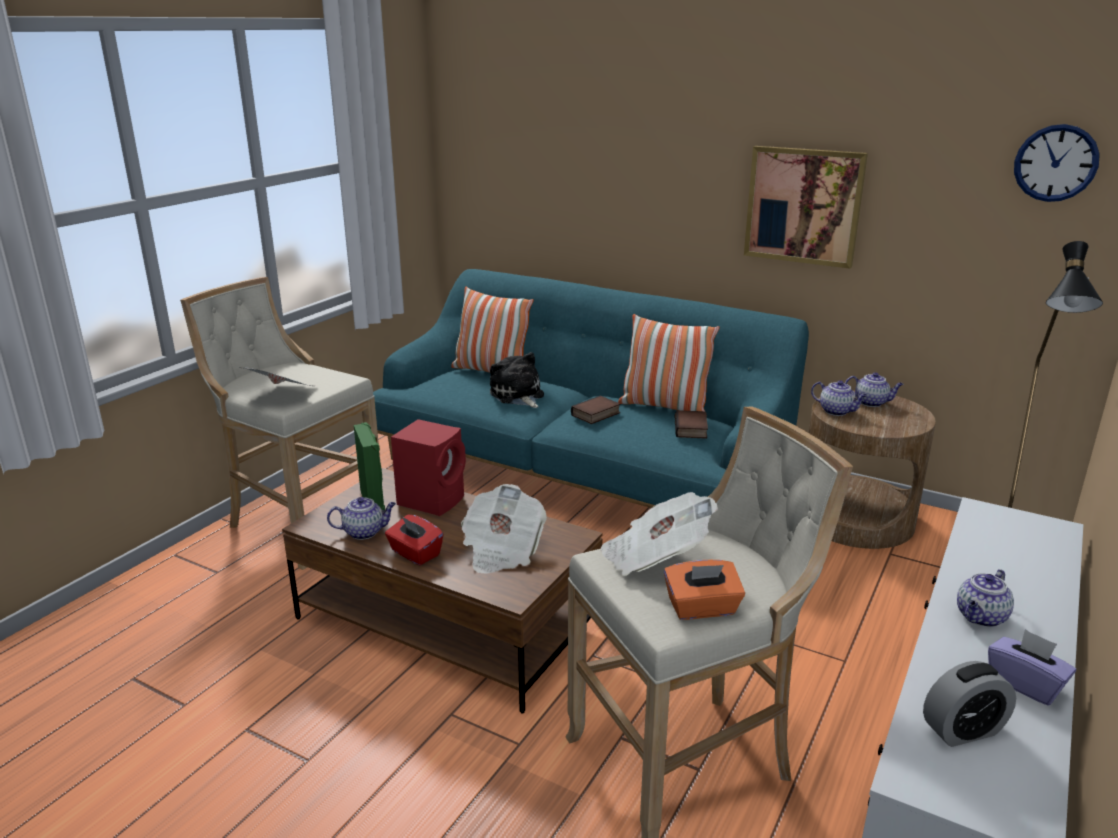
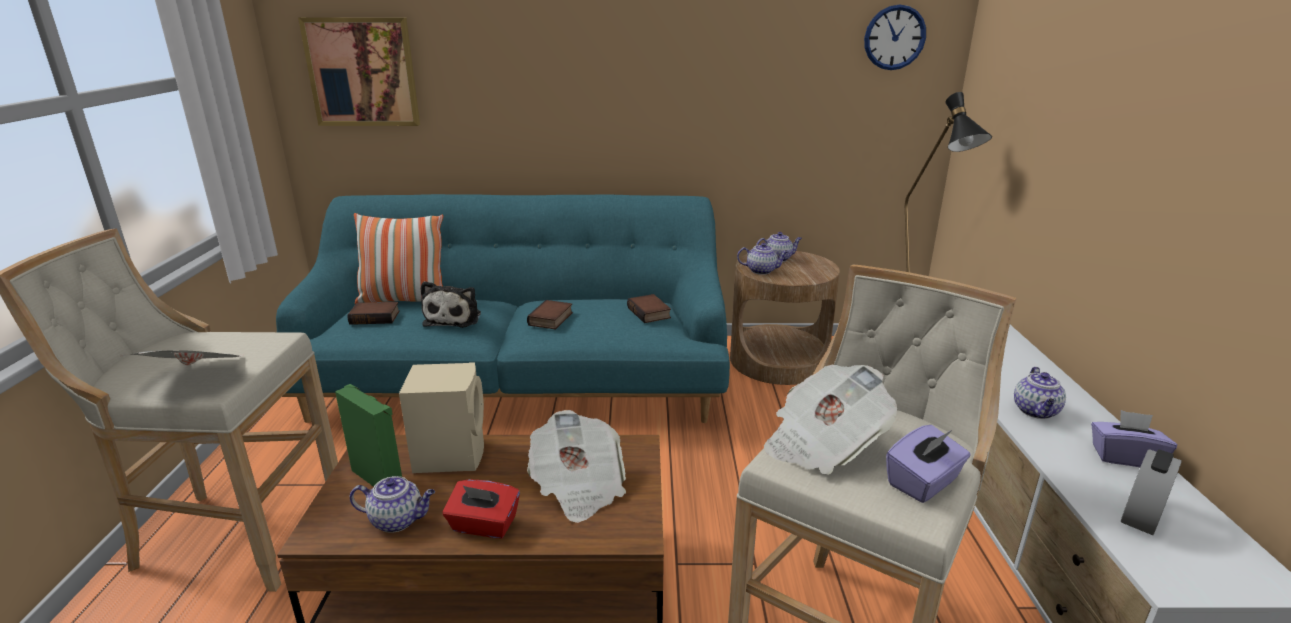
camera: 30 degrees left, 0 degrees up
teapot [327,497,396,540] -> teapot turned 45 degrees clockwise [349,476,435,533]
red speaker [391,419,466,516] -> beige speaker [399,362,484,473]
plush toy [490,352,544,408] -> plush toy turned 120 degrees counterclockwise [421,281,481,328]
pillow [618,314,720,411] -> none
orange tissue box [664,560,745,620] -> purple tissue box [886,425,971,503]
picture [744,146,868,269] -> picture moved to [298,17,420,126]
none -> book [348,302,400,325]

